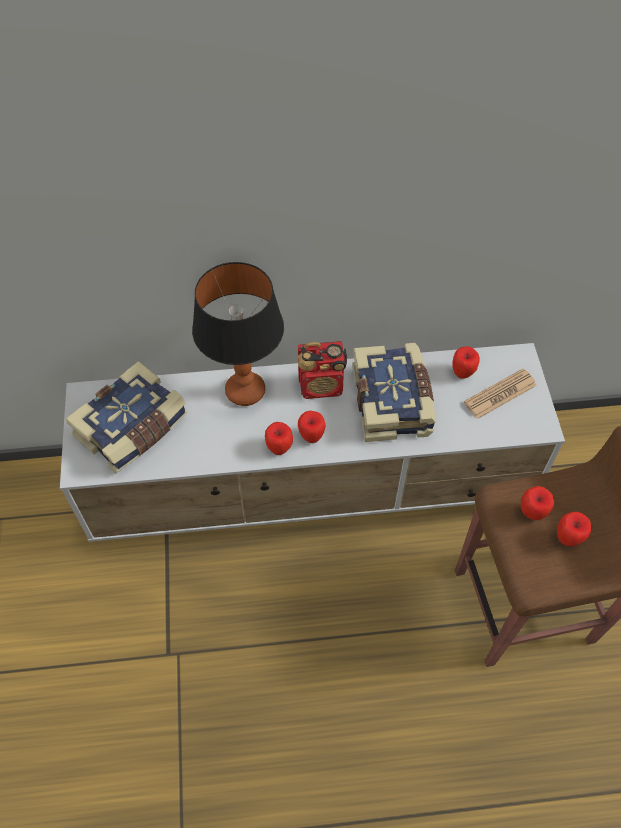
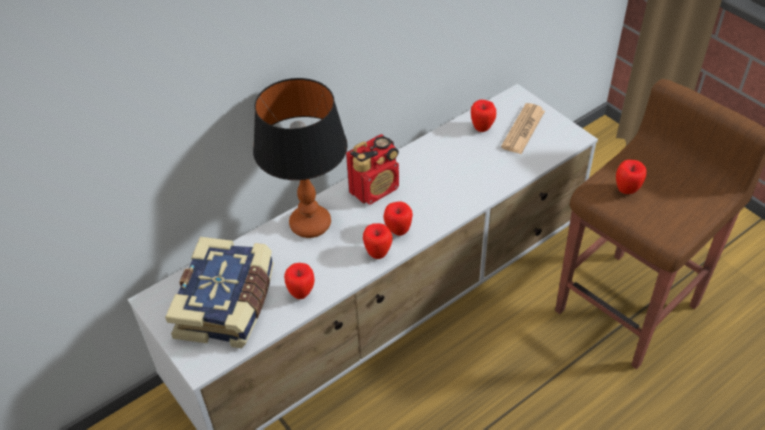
camera: 30 degrees left, 10 degrees down
book [352,343,436,442] -> none
apple [557,512,591,546] -> apple moved to [284,263,315,299]

